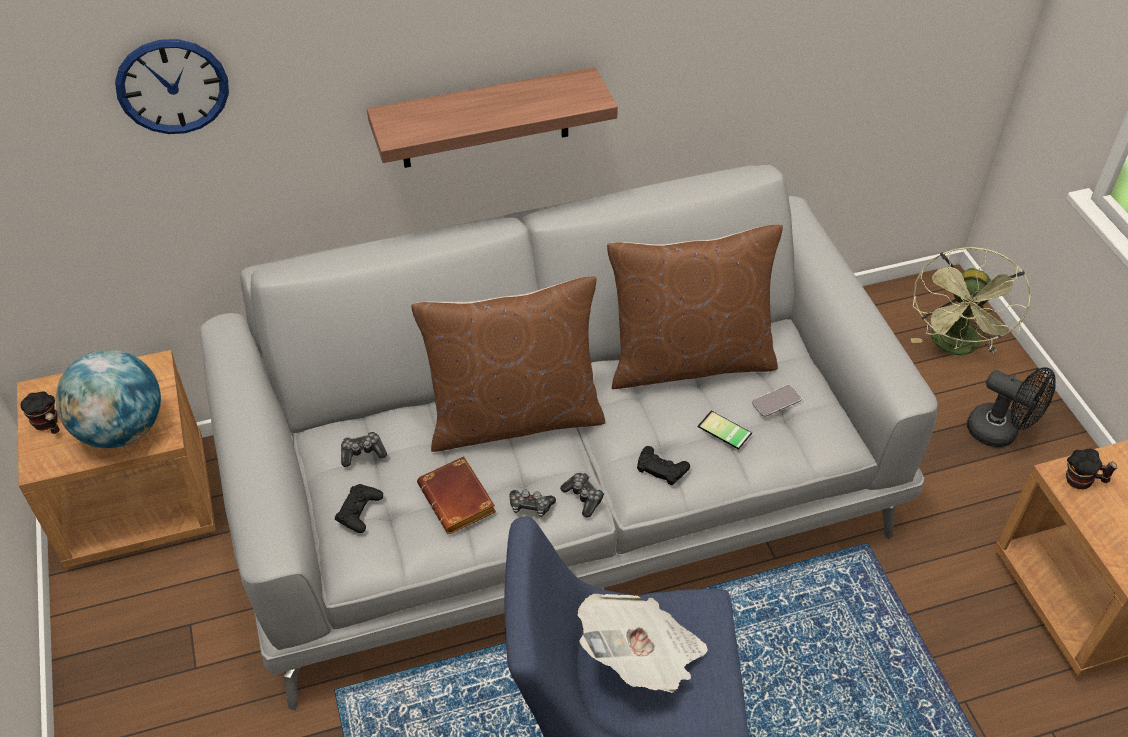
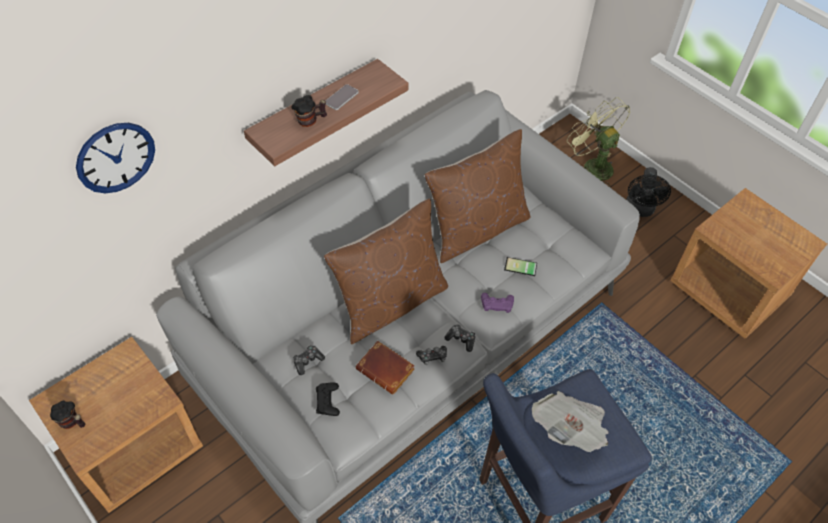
camera: 25 degrees left, 5 degrees up
globe [56,350,161,448] -> none
black game controller [637,446,690,485] -> purple game controller [481,293,514,313]
phone [752,385,802,417] -> phone moved to [325,84,359,110]
green fan [911,247,1031,355] -> green fan turned 150 degrees clockwise [567,97,630,186]
black fan [967,367,1055,447] -> black fan turned 90 degrees clockwise [626,167,671,217]
mug [1066,449,1117,489] -> mug moved to [291,95,327,127]

